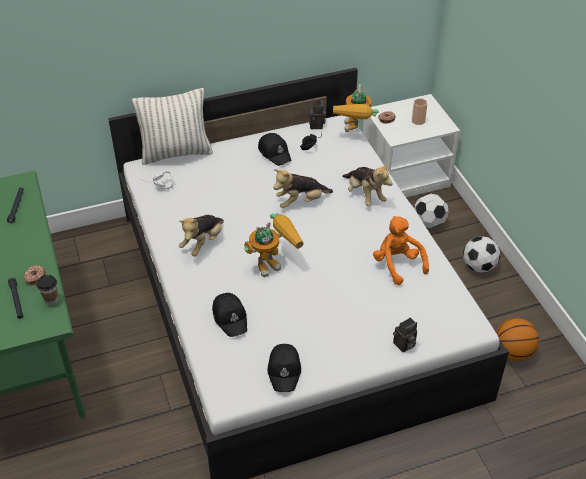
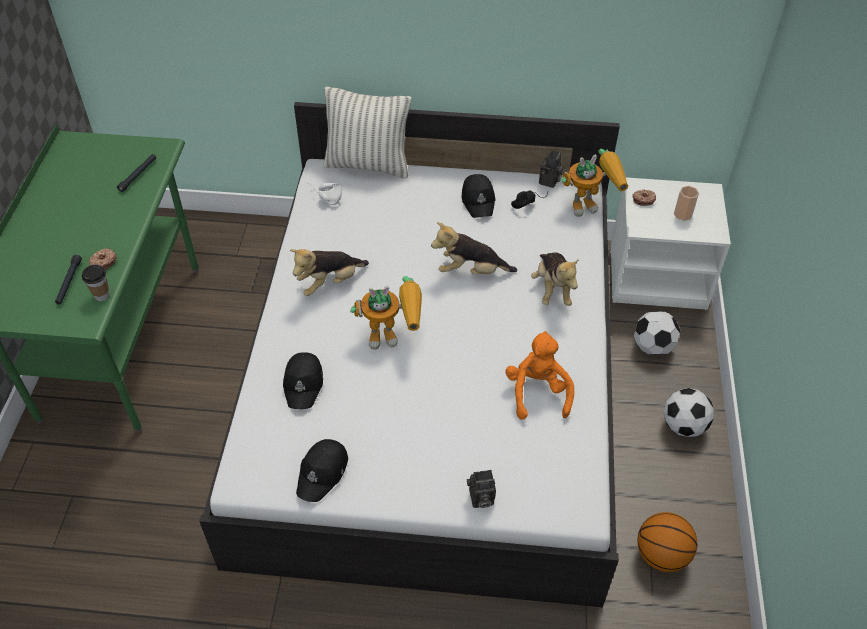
camera: 25 degrees right, 5 degrees up
toy robot [333,84,379,132] -> toy robot turned 135 degrees counterclockwise [561,149,628,217]

